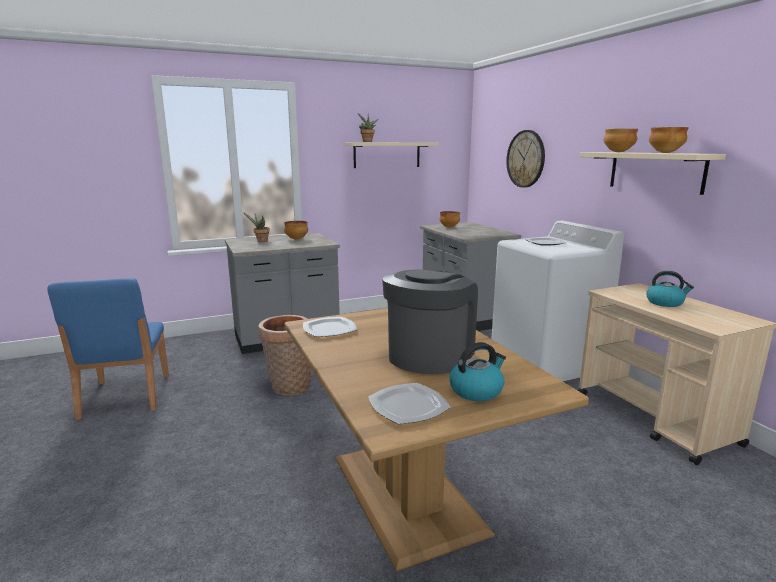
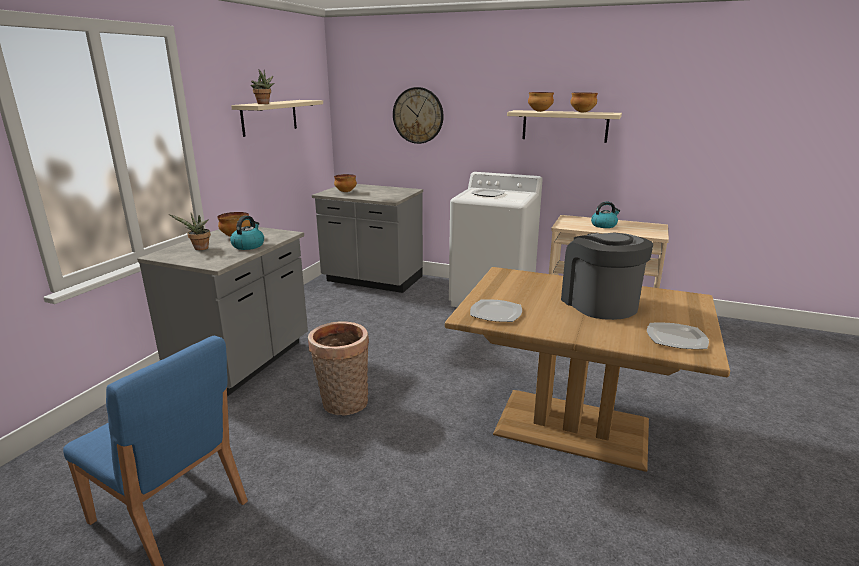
camera: 45 degrees left, 5 degrees up
kettle [449,342,506,401] -> kettle moved to [230,216,264,250]

